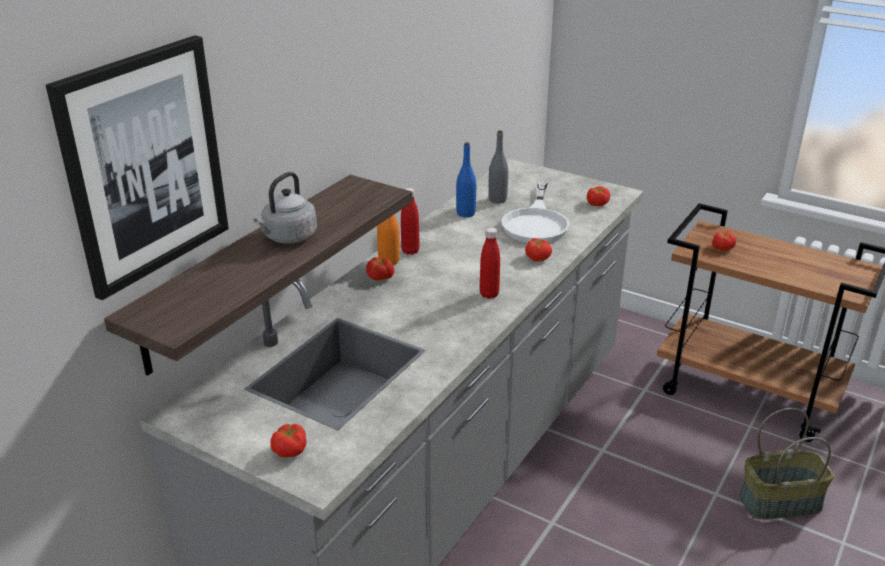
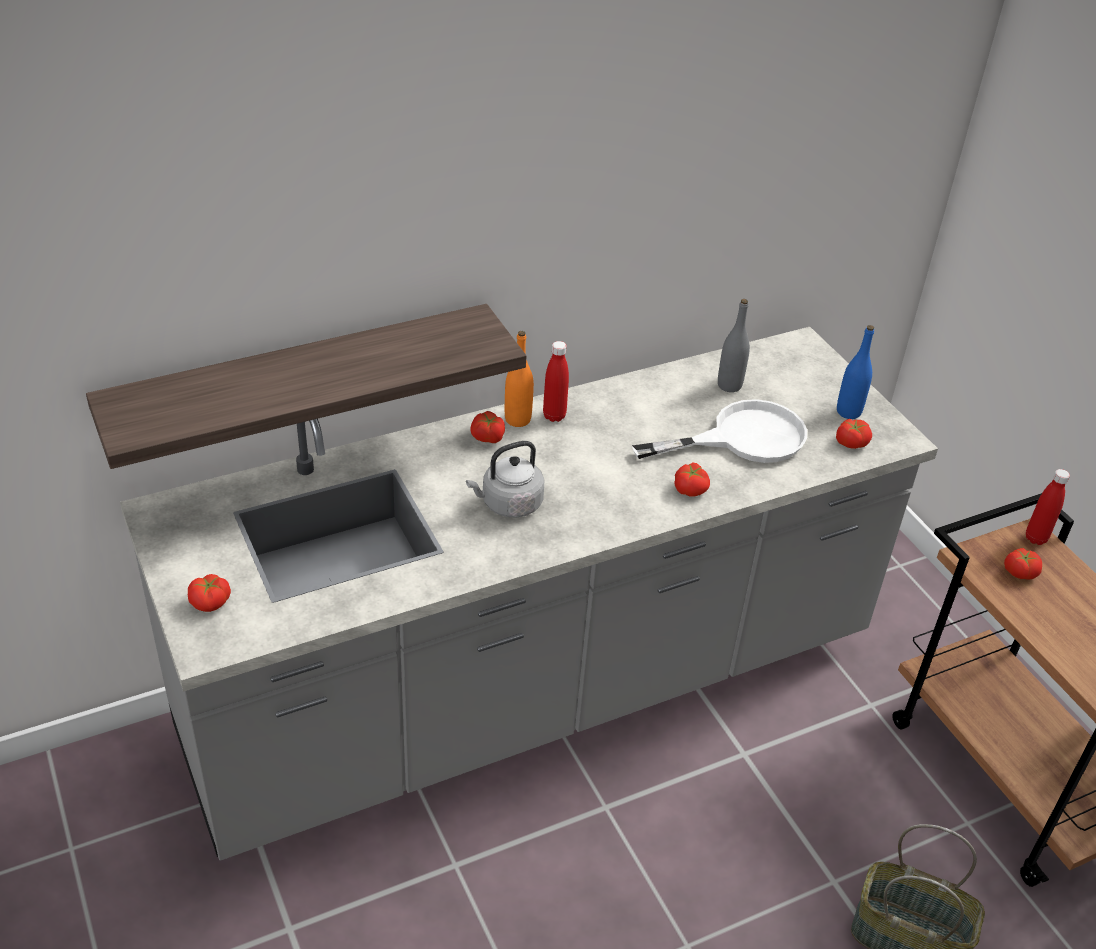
camera: 30 degrees right, 10 degrees up
picture [46,35,229,300] -> none
grey kettle [253,172,317,244] -> grey kettle moved to [466,441,544,518]
blue bottle [456,142,476,217] -> blue bottle moved to [837,325,874,419]
red bottle [480,227,500,299] -> red bottle moved to [1026,469,1070,545]
white frying pan [502,181,569,243] -> white frying pan turned 150 degrees counterclockwise [632,399,807,463]

